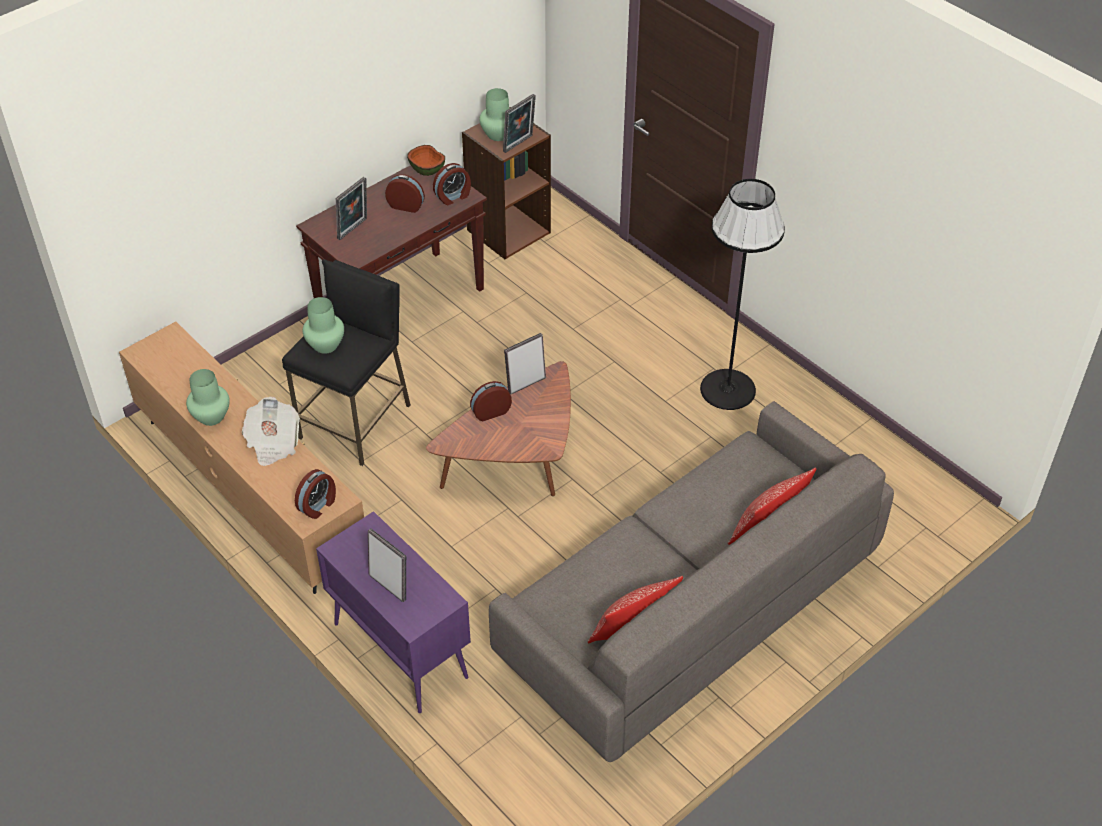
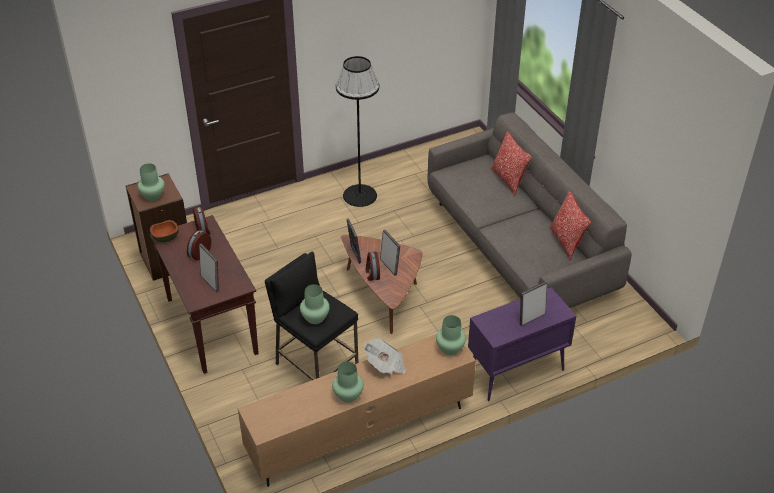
camera: 75 degrees left, 5 degrees down
alarm clock [295,469,336,519] -> green vase [436,315,466,355]
picture frame [503,94,536,153] -> picture frame moved to [380,230,400,276]

